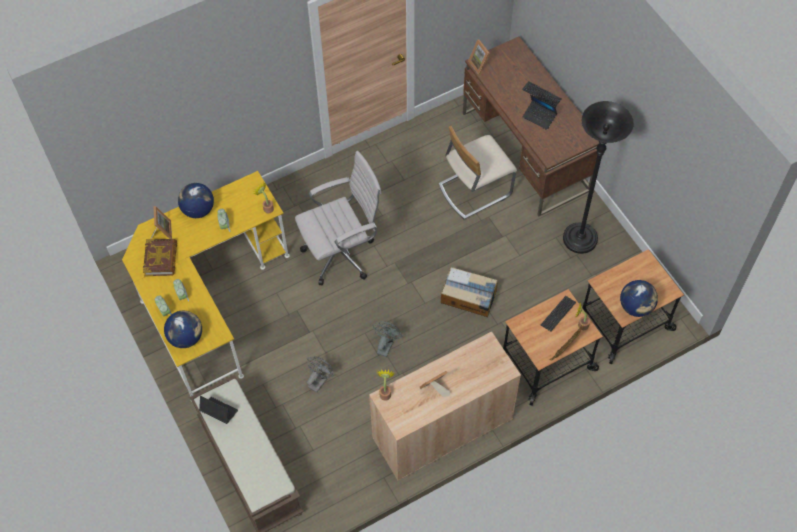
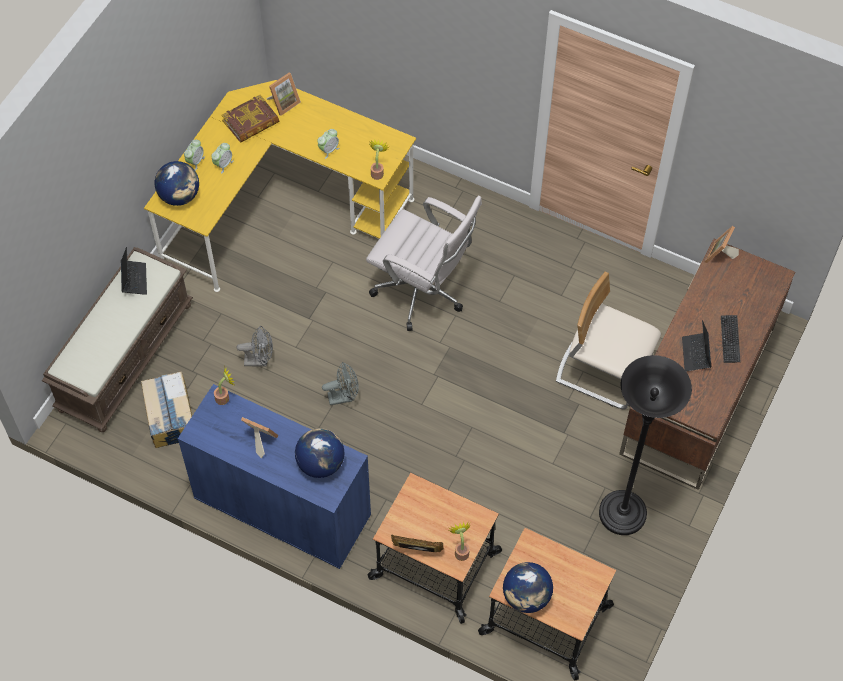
camera: 55 degrees right, 0 degrees up
globe [178,183,214,218] -> globe moved to [295,428,344,478]
beige cabinet [369,331,521,481] -> blue cabinet [178,384,371,569]
cardboard box [441,267,498,317] -> cardboard box moved to [141,371,192,448]
keyboard [541,296,576,331] -> none

